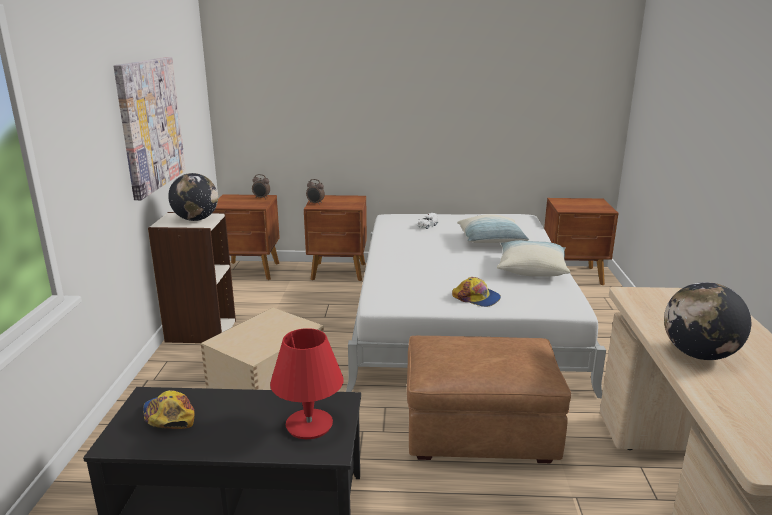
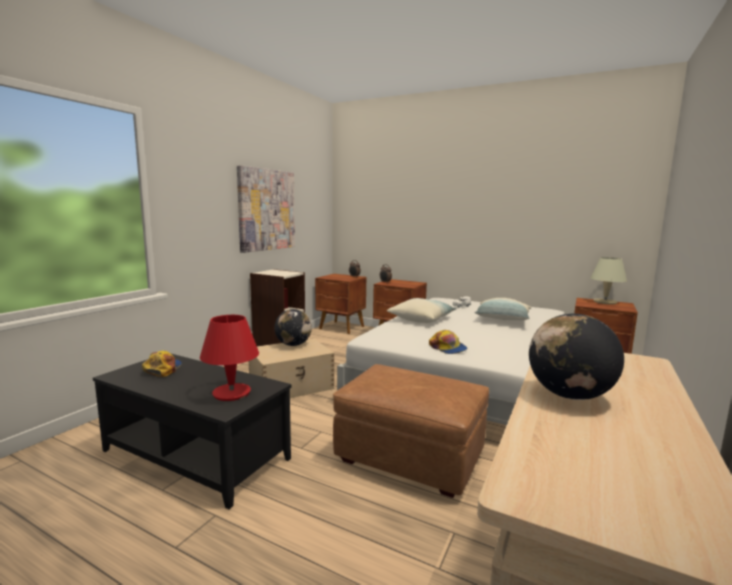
camera: 25 degrees right, 10 degrees down
globe [168,173,218,221] -> globe moved to [274,309,312,346]
pillow [497,240,570,277] -> pillow moved to [387,298,456,323]
none -> beige table lamp [590,257,627,305]

